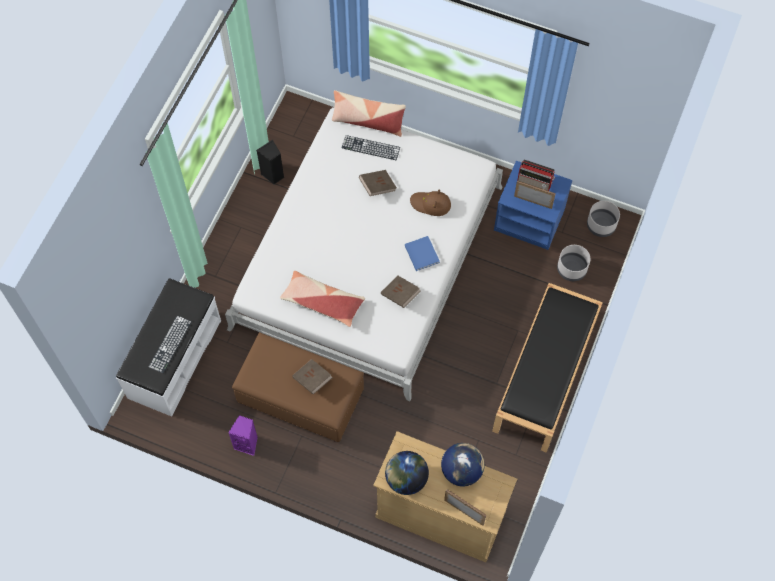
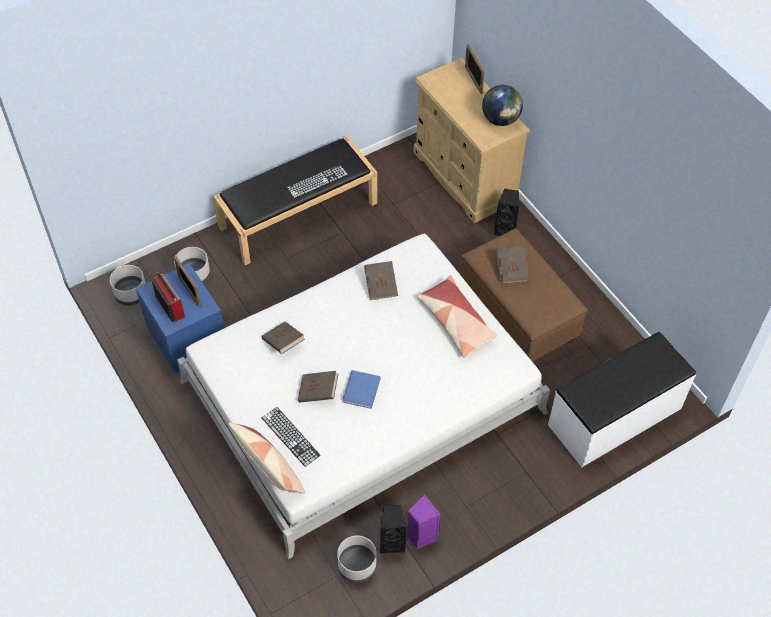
camera: 145 degrees left, 10 degrees down
keyboard [149,315,192,373] -> keyboard moved to [286,164,348,199]
purple speaker [228,415,258,456] -> purple speaker moved to [407,495,441,549]
blue book [405,236,440,271] -> blue book moved to [342,370,381,409]
brown hat [410,190,451,216] -> brown book [262,321,305,354]
globe [441,443,485,487] -> none
none -> grey planter [337,536,376,583]
none -> black speaker [494,189,520,236]

